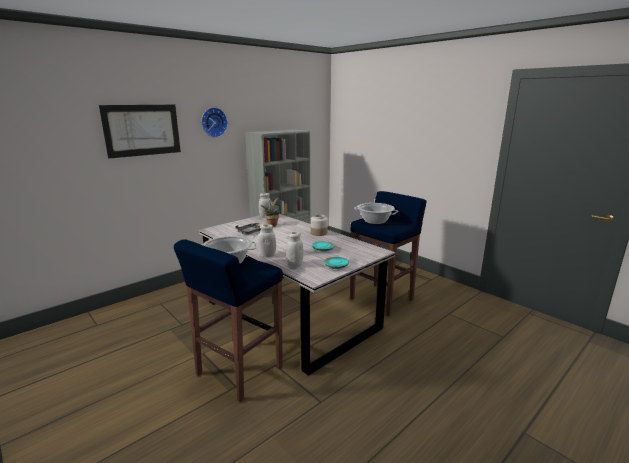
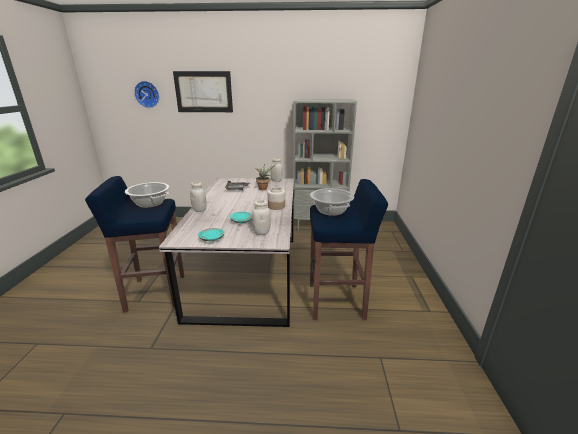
camera: 45 degrees right, 5 degrees up
wall clock [201,107,228,138] -> wall clock moved to [134,81,159,108]
white jar [287,232,304,267] -> white jar moved to [252,200,271,235]

